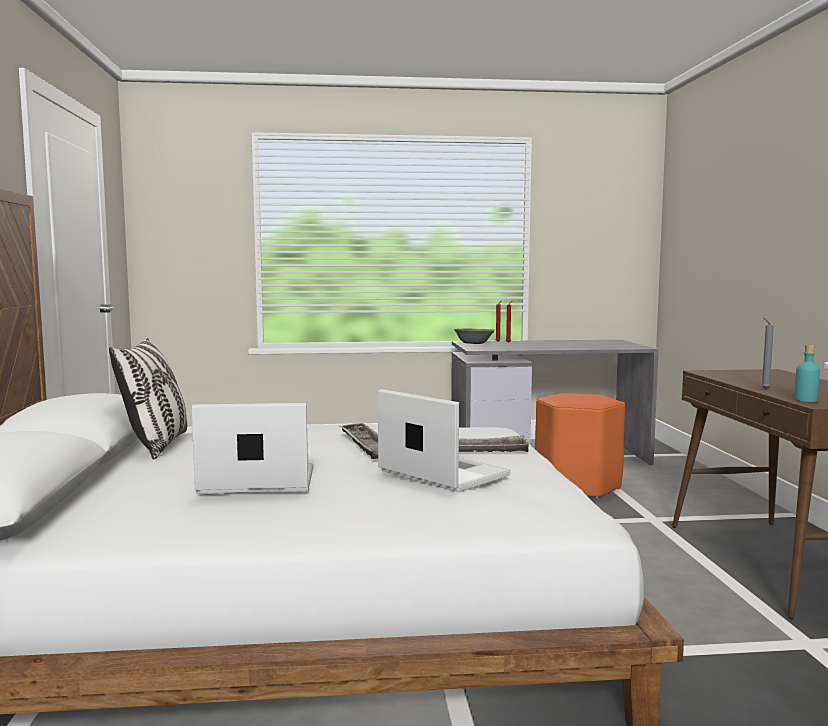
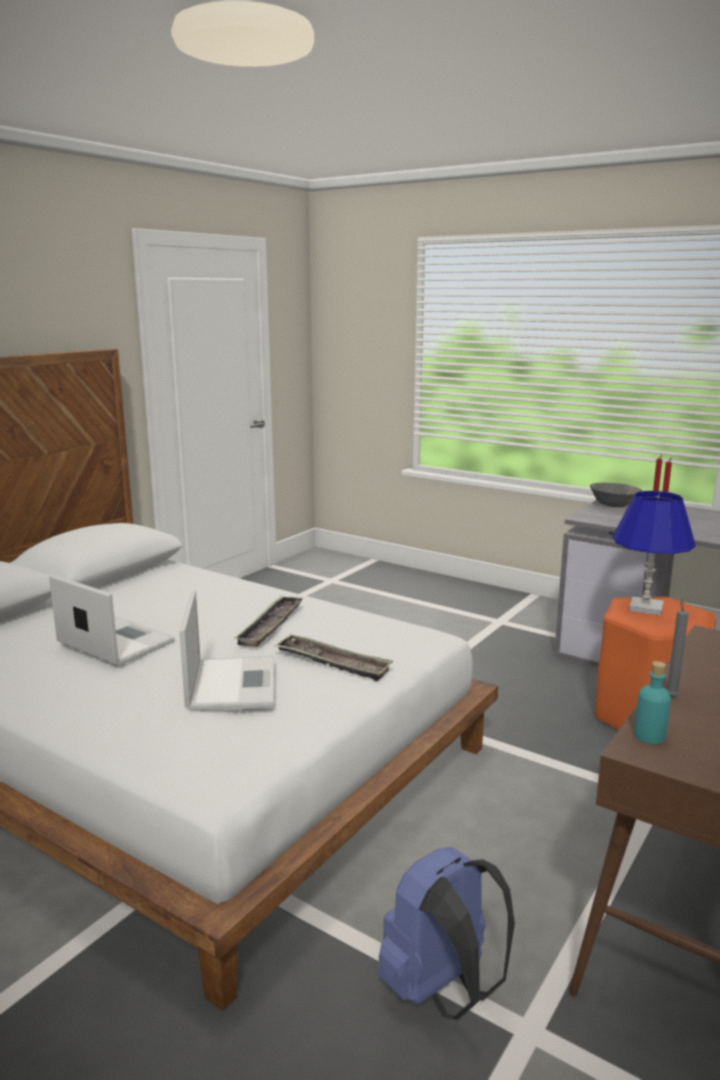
camera: 40 degrees right, 10 degrees up
pillow [109,338,187,459] -> none
none -> blue backpack [378,847,515,1019]
none -> blue table lamp [613,491,695,615]

